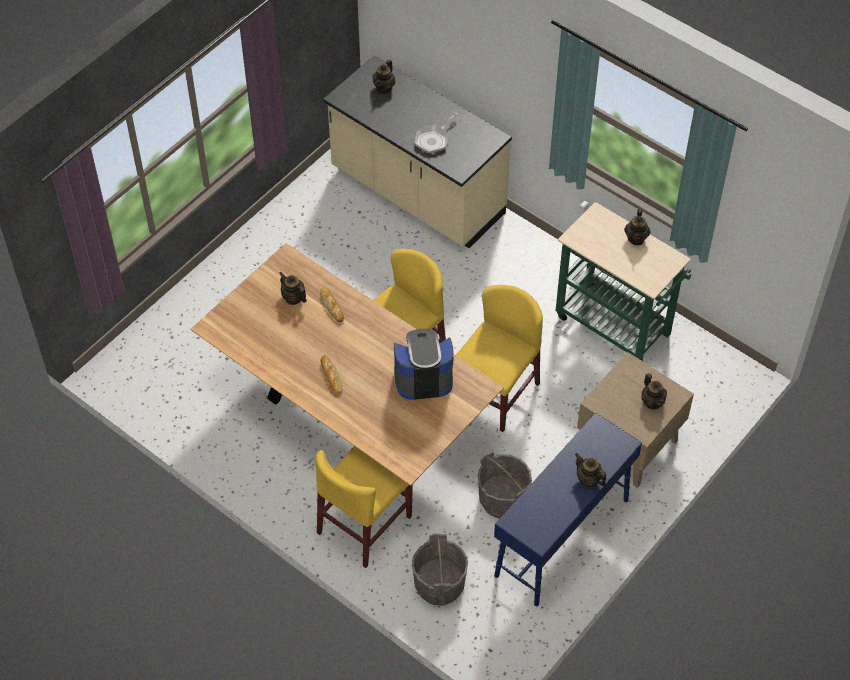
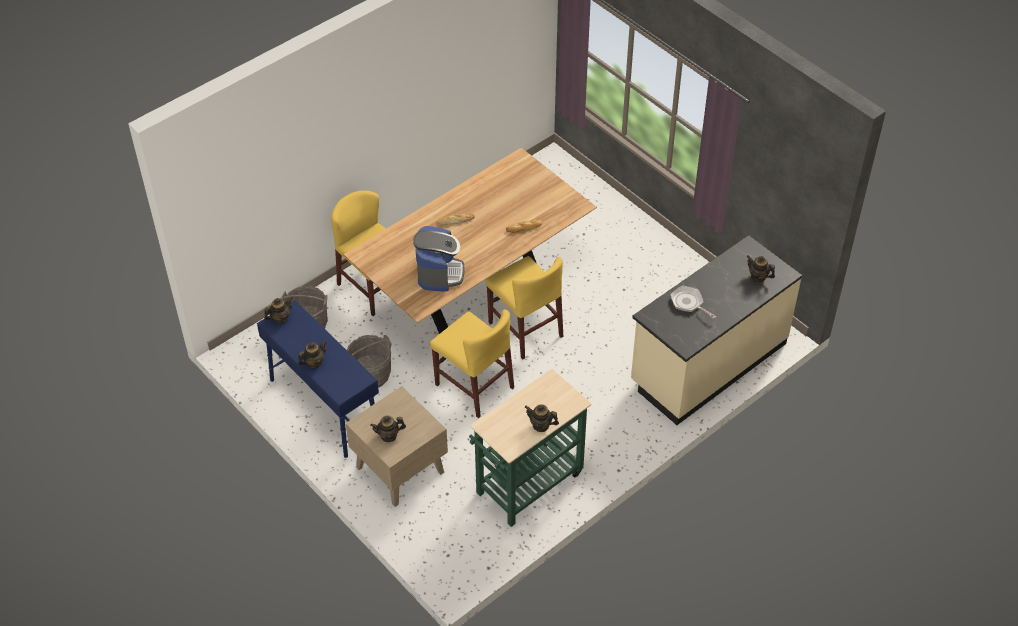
camera: 100 degrees right, 5 degrees down
teapot [279,272,307,305] -> teapot moved to [264,297,293,324]

